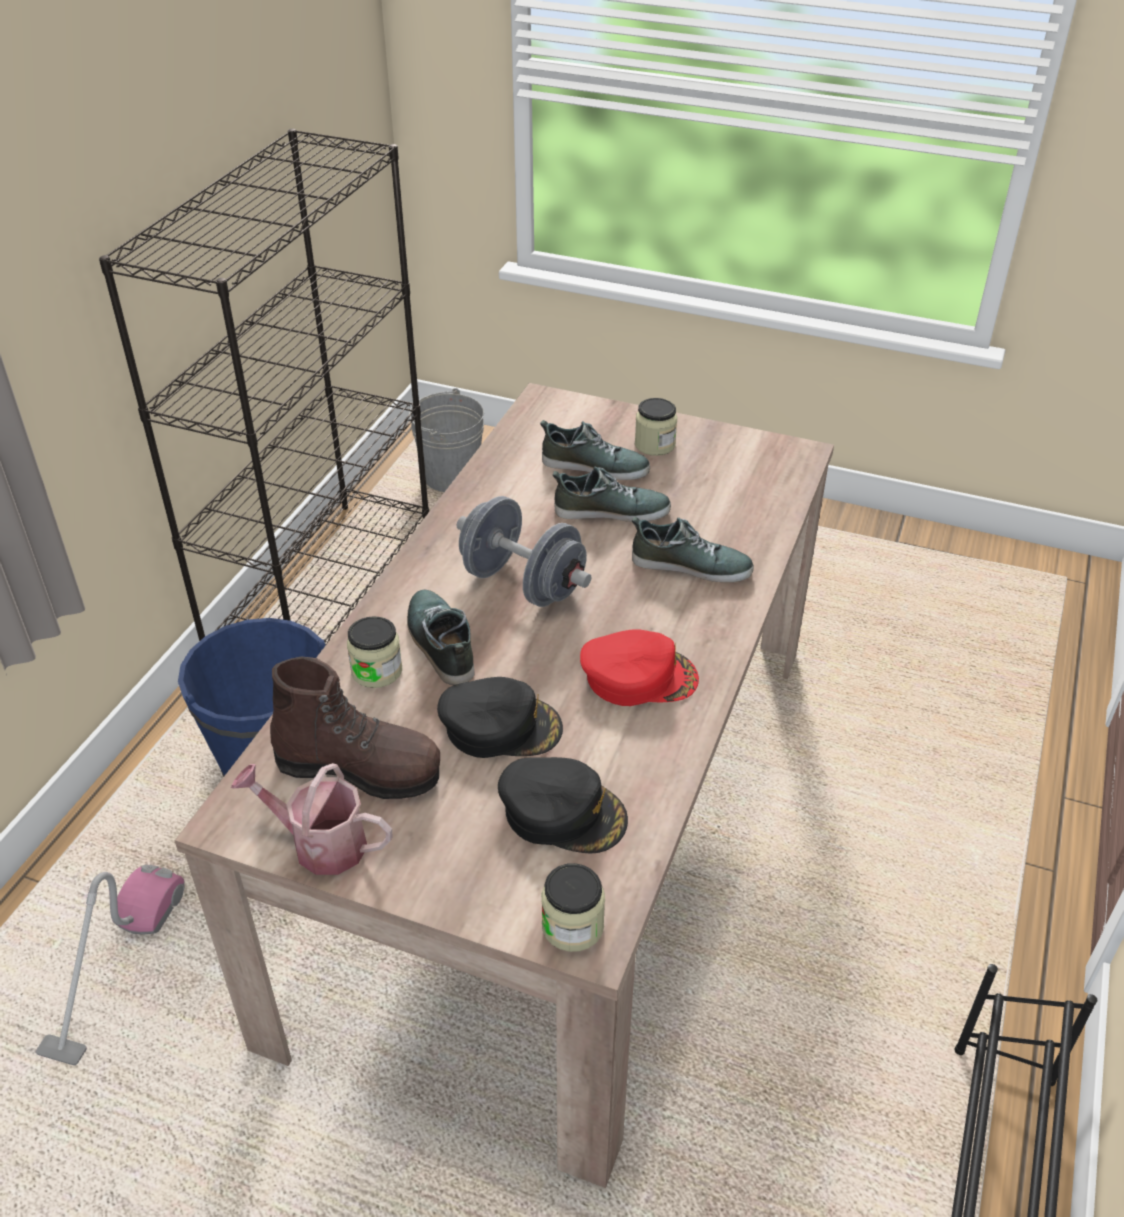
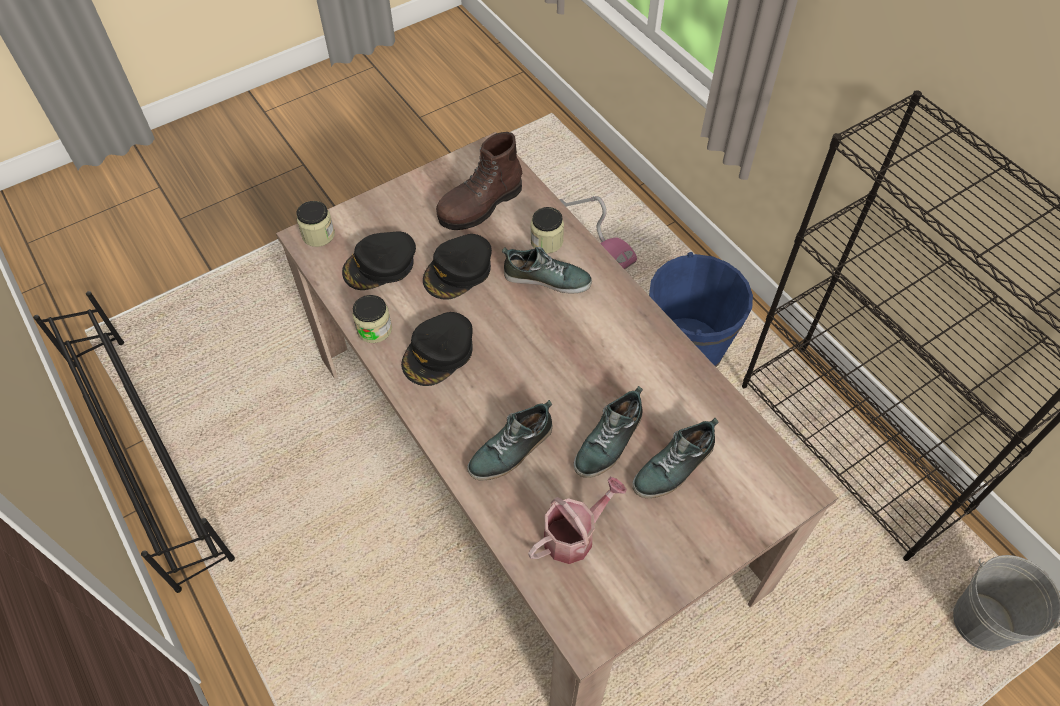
camera: 125 degrees right, 15 degrees up
watering can [231,763,392,875] -> watering can moved to [528,477,627,564]
grey dumbbell [457,496,592,607] -> none
red cap [580,629,699,706] -> black cap [401,312,473,386]
jar [635,398,678,456] -> jar moved to [353,295,392,343]

